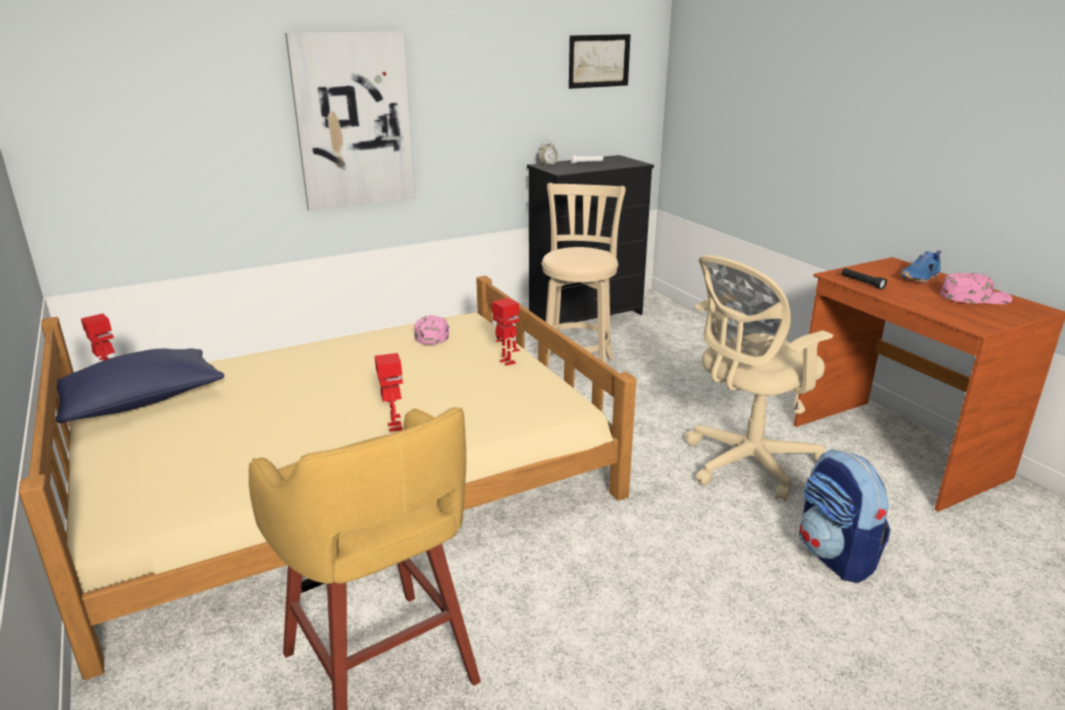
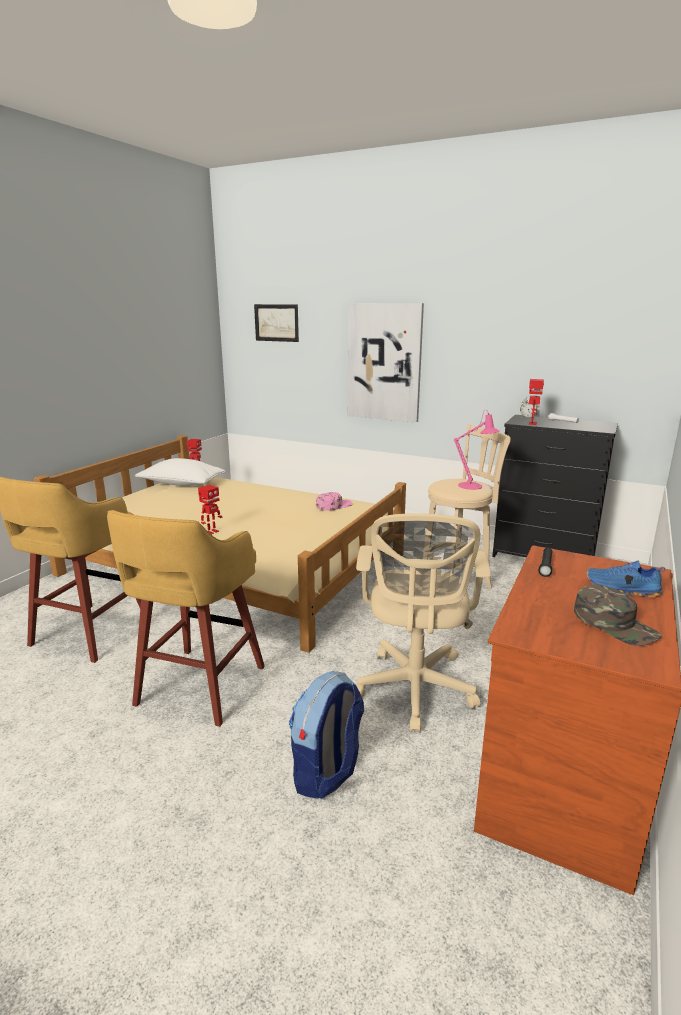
camera: 55 degrees right, 5 degrees down
blue pillow [56,348,225,423] -> white pillow [135,458,226,486]
toy robot [492,298,520,366] -> toy robot moved to [529,379,544,425]
picture [569,34,631,89] -> picture moved to [254,304,299,342]
beige office chair [685,255,833,502] -> beige office chair turned 105 degrees counterclockwise [356,513,491,733]
pink cap [940,273,1012,304] -> green cap [574,584,662,646]
none -> yellow stool [107,510,265,727]
none -> pink table lamp [454,410,500,490]

